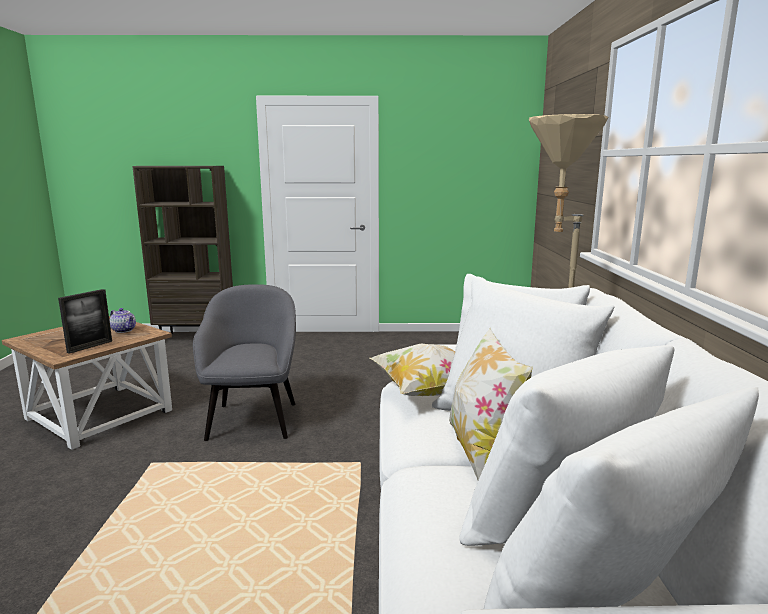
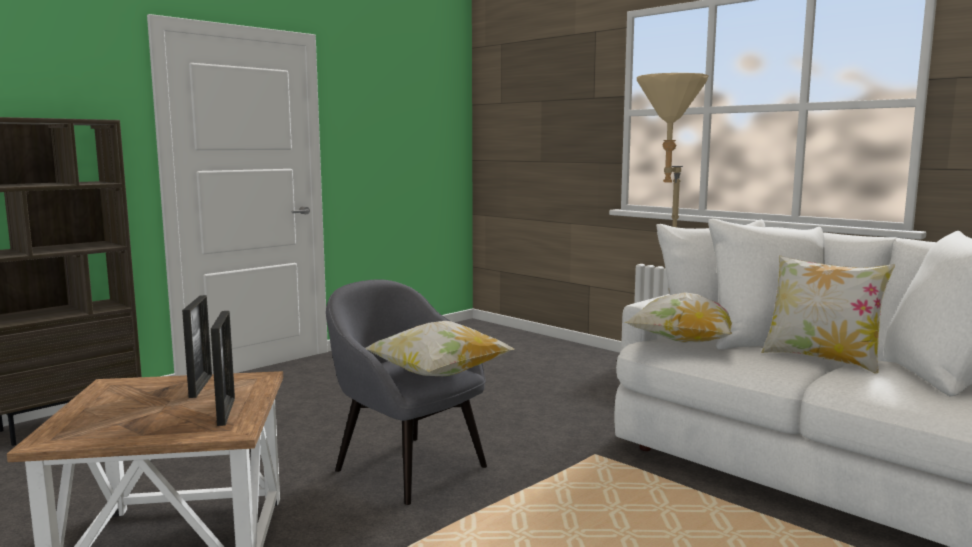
camera: 45 degrees left, 5 degrees down
teapot [109,308,136,333] -> picture frame [182,295,212,398]
none -> pillow [365,321,514,376]

